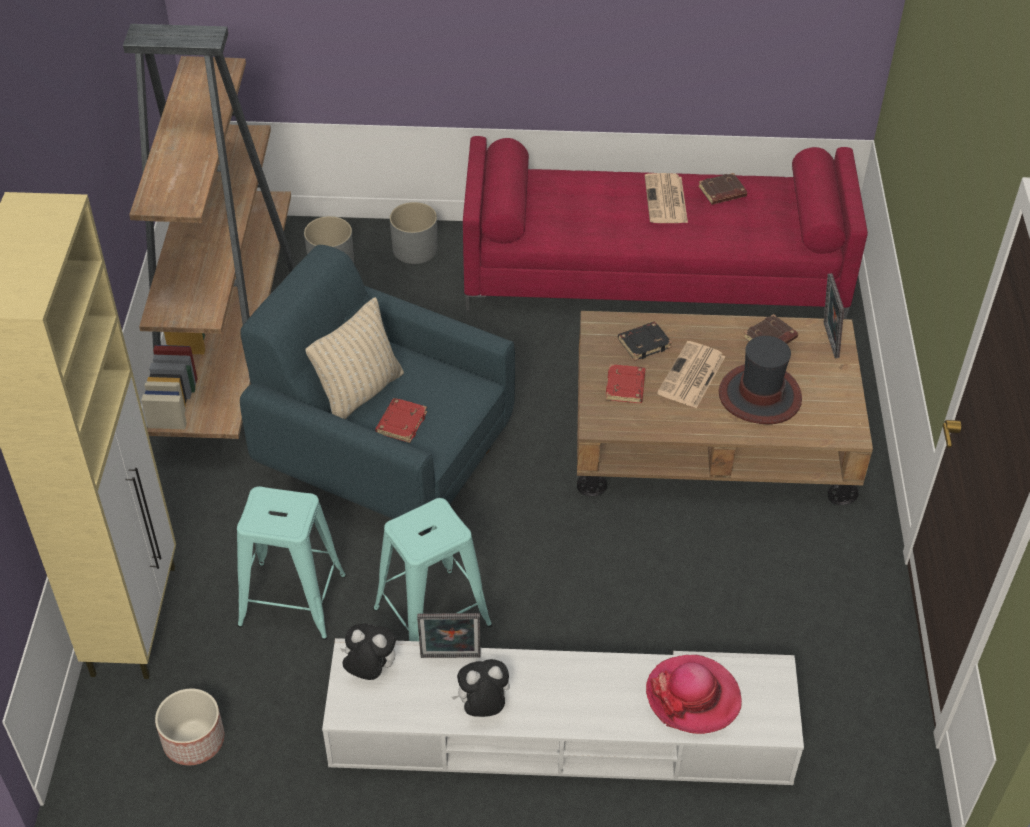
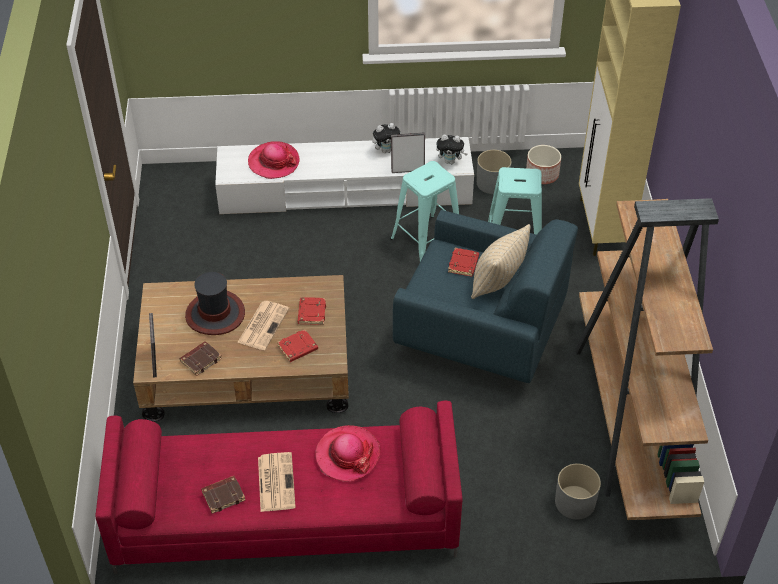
camera: 175 degrees right, 0 degrees up
grey planter [390,202,437,264] -> grey planter moved to [477,150,512,194]
black book [618,322,672,361] -> red book [277,329,318,362]
none -> hat [315,425,380,481]

